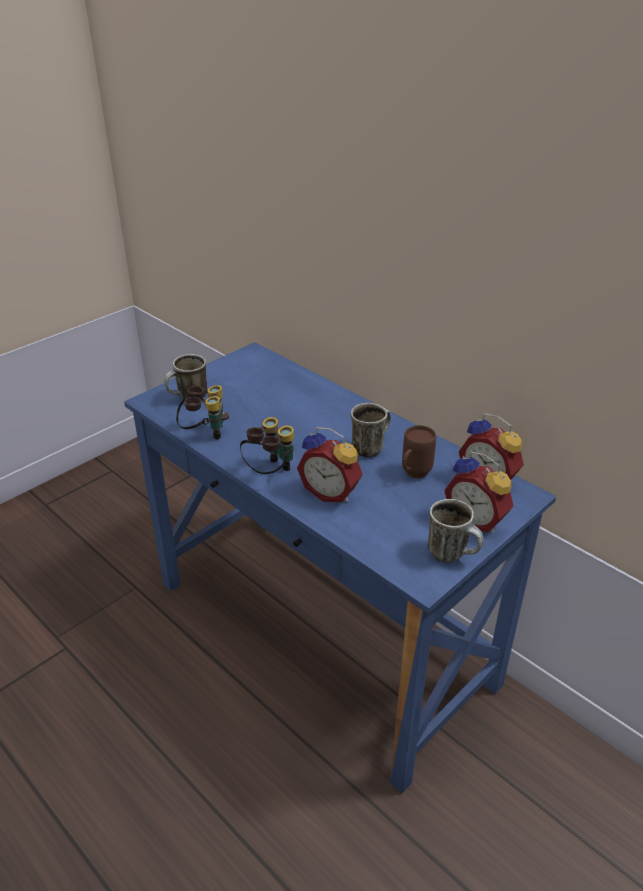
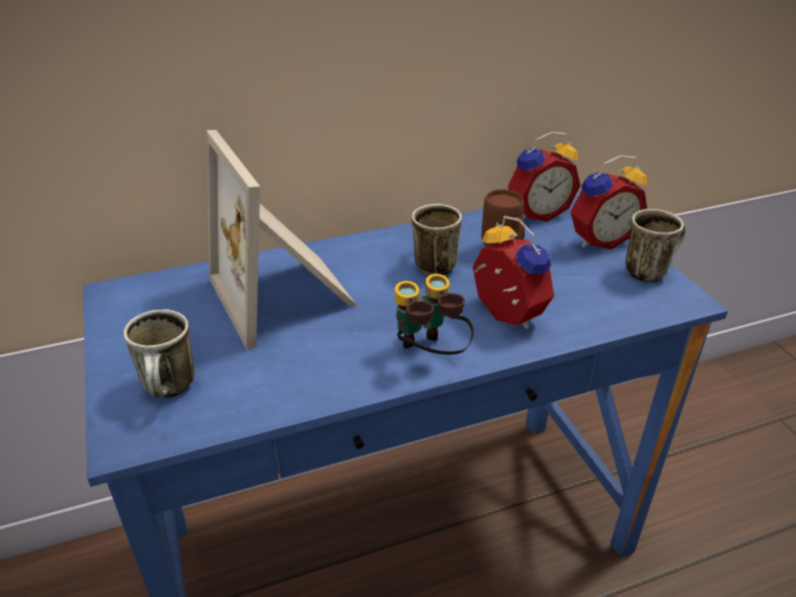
camera: 65 degrees left, 0 degrees up
binoculars [176,385,229,440] -> none
alarm clock [297,427,363,502] -> alarm clock turned 90 degrees counterclockwise [473,216,554,329]
none -> picture frame [206,130,357,350]

